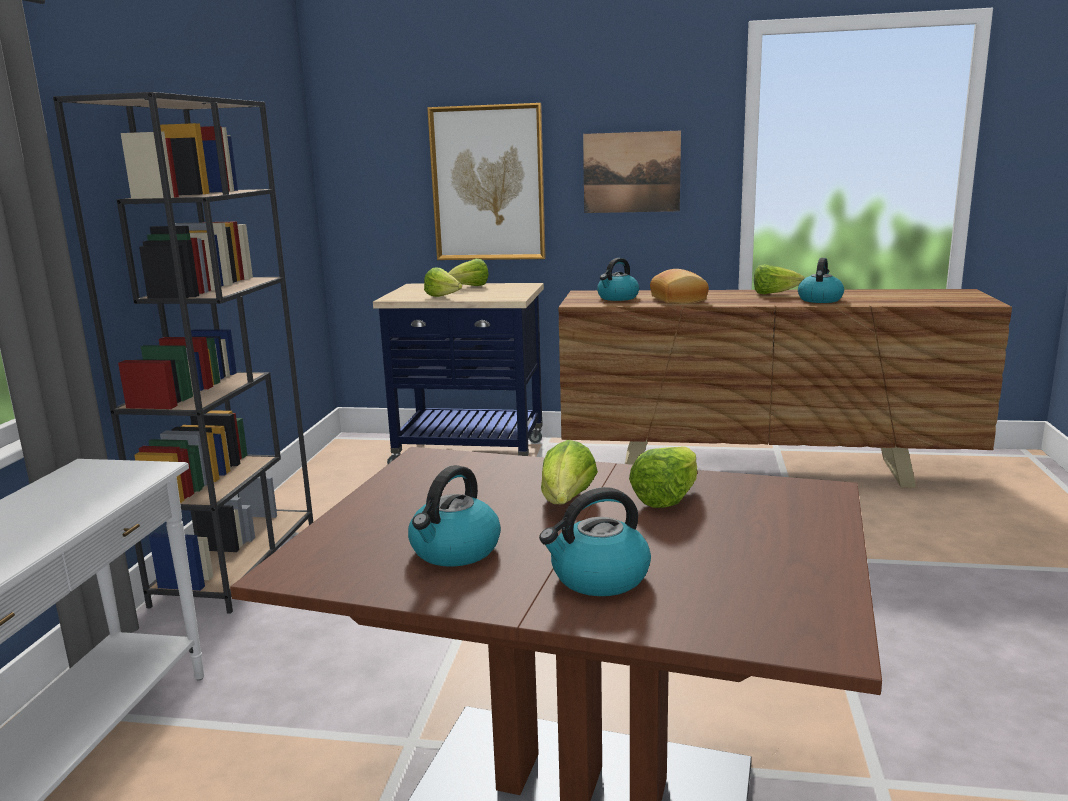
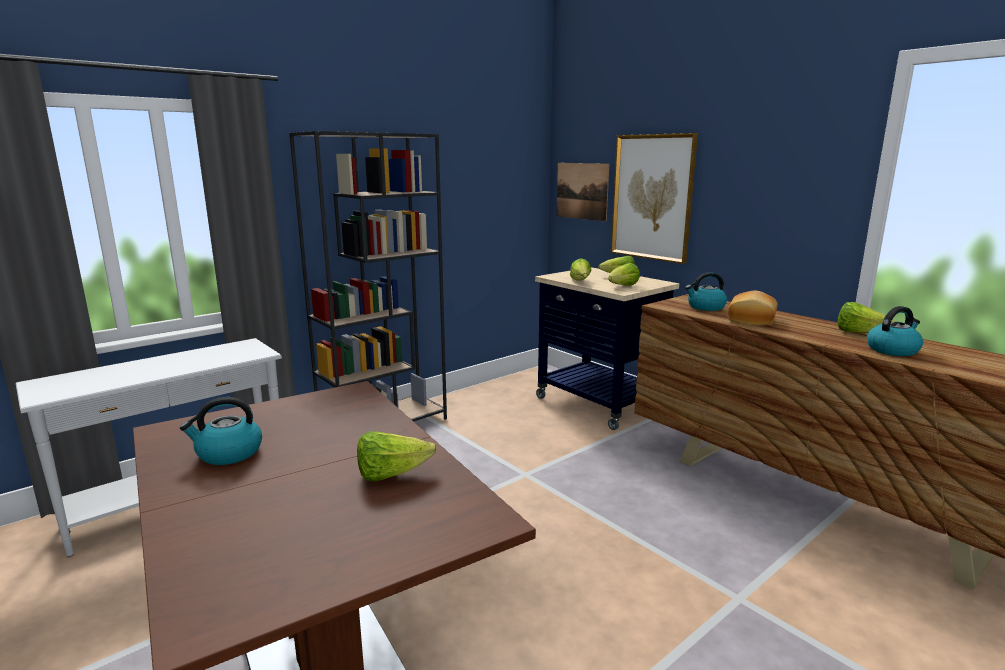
camera: 40 degrees right, 0 degrees up
kettle [539,487,651,596] -> none
lettuce [541,440,598,504] -> lettuce moved to [608,263,640,286]
picture [583,131,681,213] -> picture moved to [557,163,609,222]

